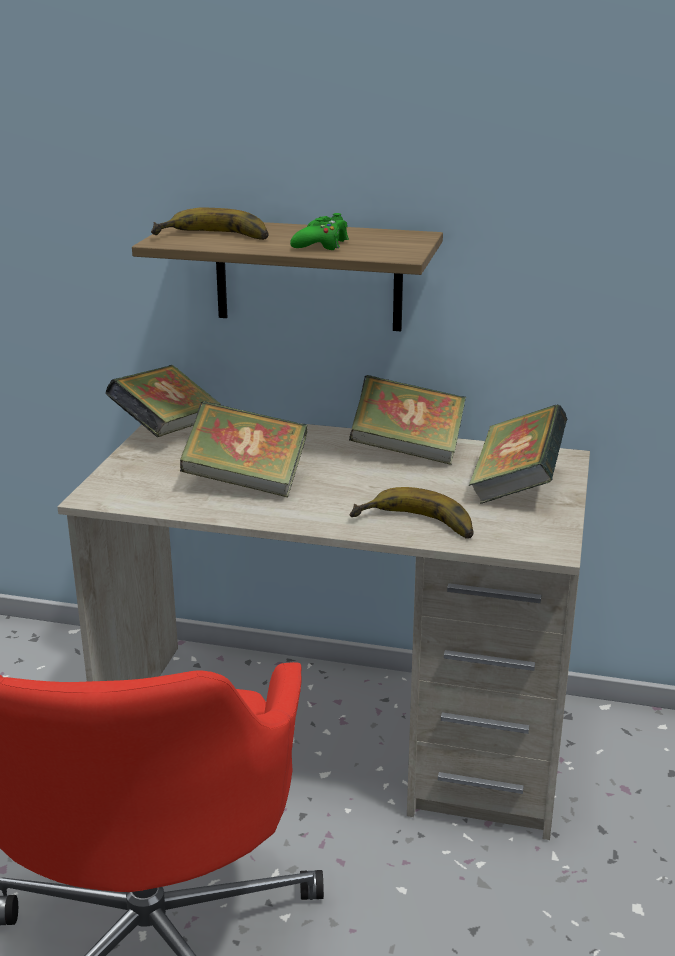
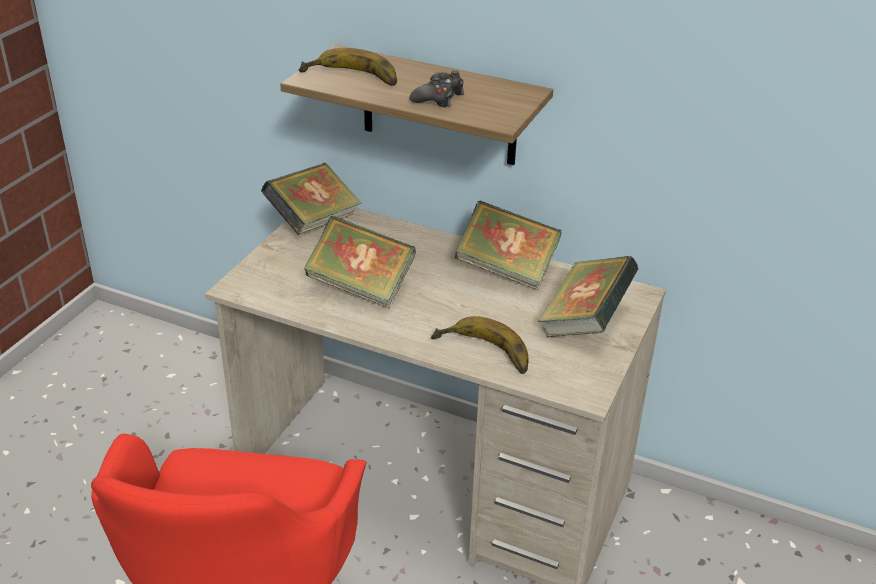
camera: 10 degrees right, 10 degrees up
green game controller [290,213,349,250] -> black game controller [409,71,464,107]

